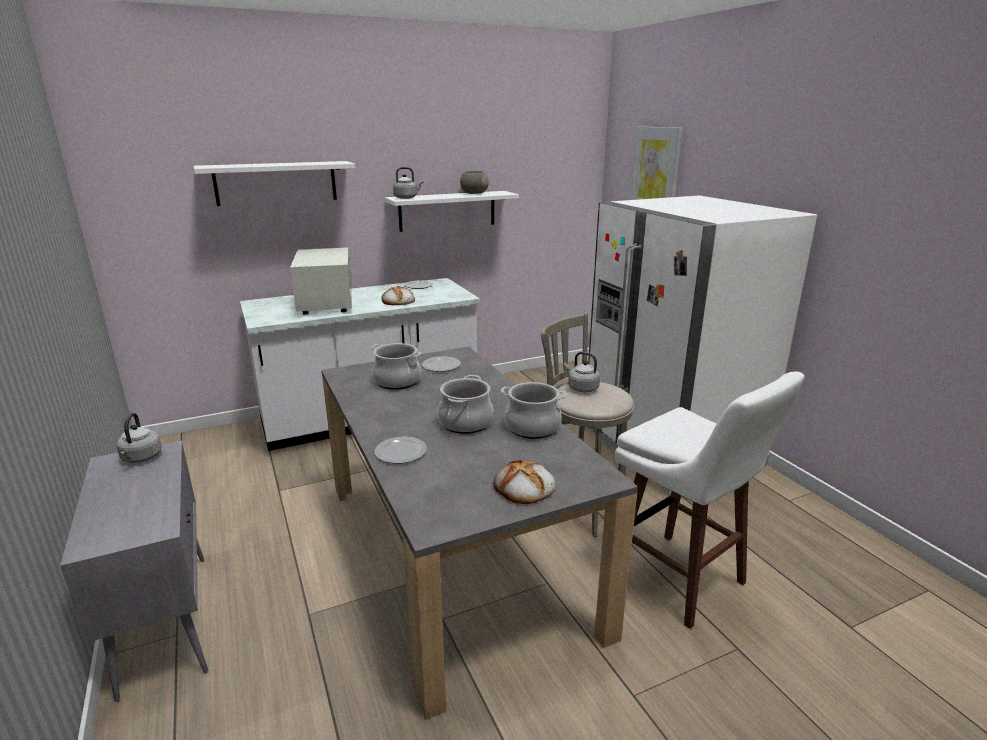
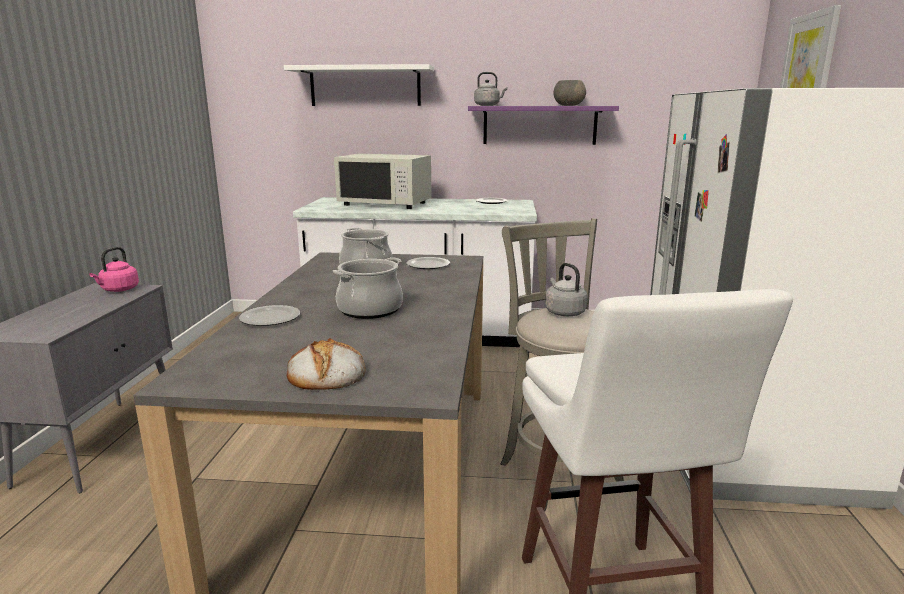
camera: 30 degrees right, 5 degrees down
grey kettle [116,413,162,463] -> pink kettle [89,247,139,292]
white microwave [290,248,352,315] -> white microwave turned 90 degrees clockwise [334,154,431,209]
bread [381,286,415,305] -> none
white shelf [385,191,519,232] -> purple shelf [468,106,619,145]
cooking pot [501,382,567,439] -> none

